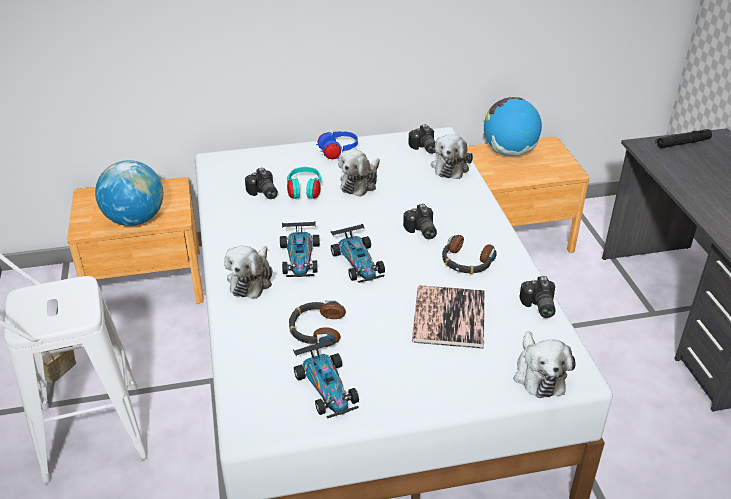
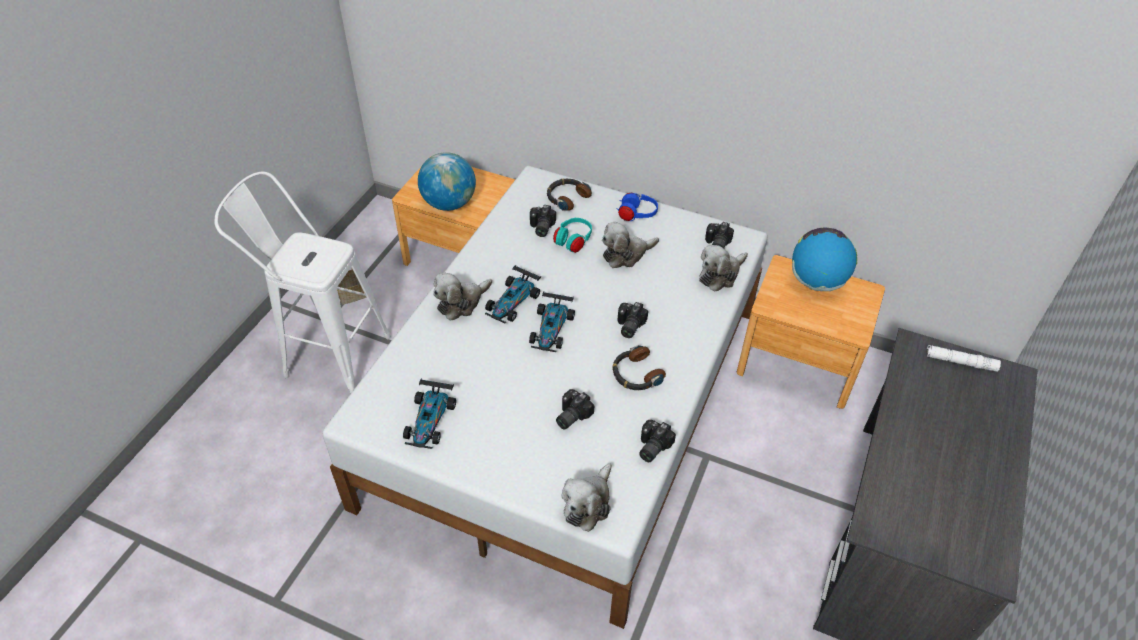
camera: 35 degrees right, 10 degrees up
headphones [289,300,346,347] -> headphones moved to [547,178,592,211]
book [412,285,485,349] -> camera [556,389,594,429]
black flashlight [655,129,712,148] -> white flashlight [927,345,1001,372]

